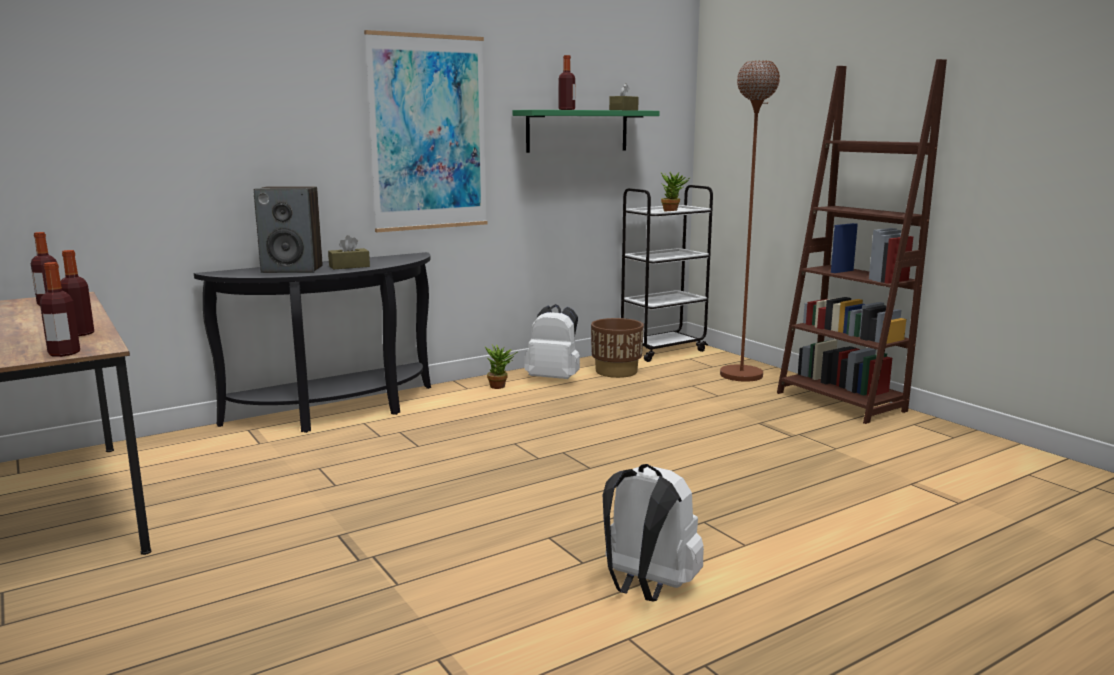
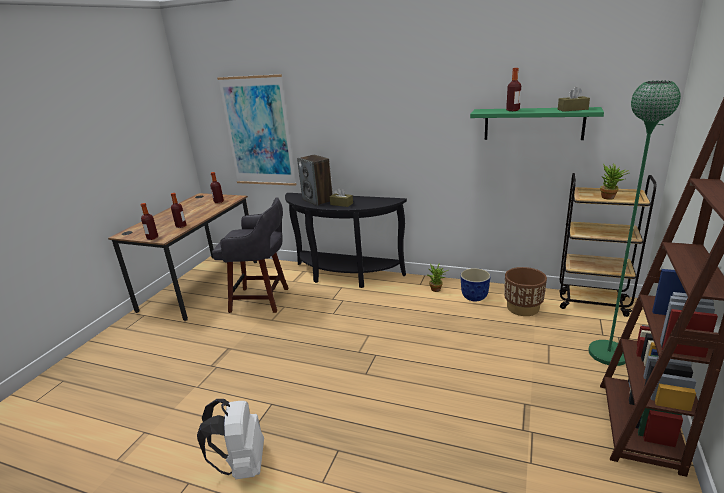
camera: 55 degrees right, 10 degrees up
picture [364,30,487,232] -> picture moved to [217,74,296,186]
white backpack [525,304,580,379] -> planter [460,268,491,301]
white cart [621,185,713,362] -> brown cart [559,173,656,317]
brown floor lamp [720,61,780,382] -> green floor lamp [588,81,681,366]
none -> grey stool [212,197,289,313]

